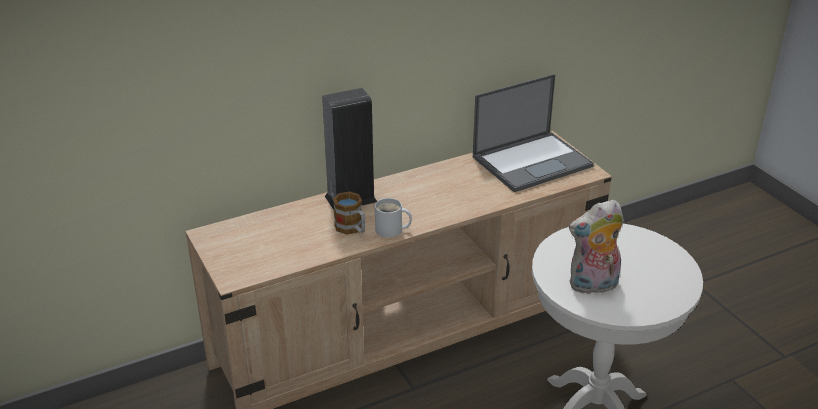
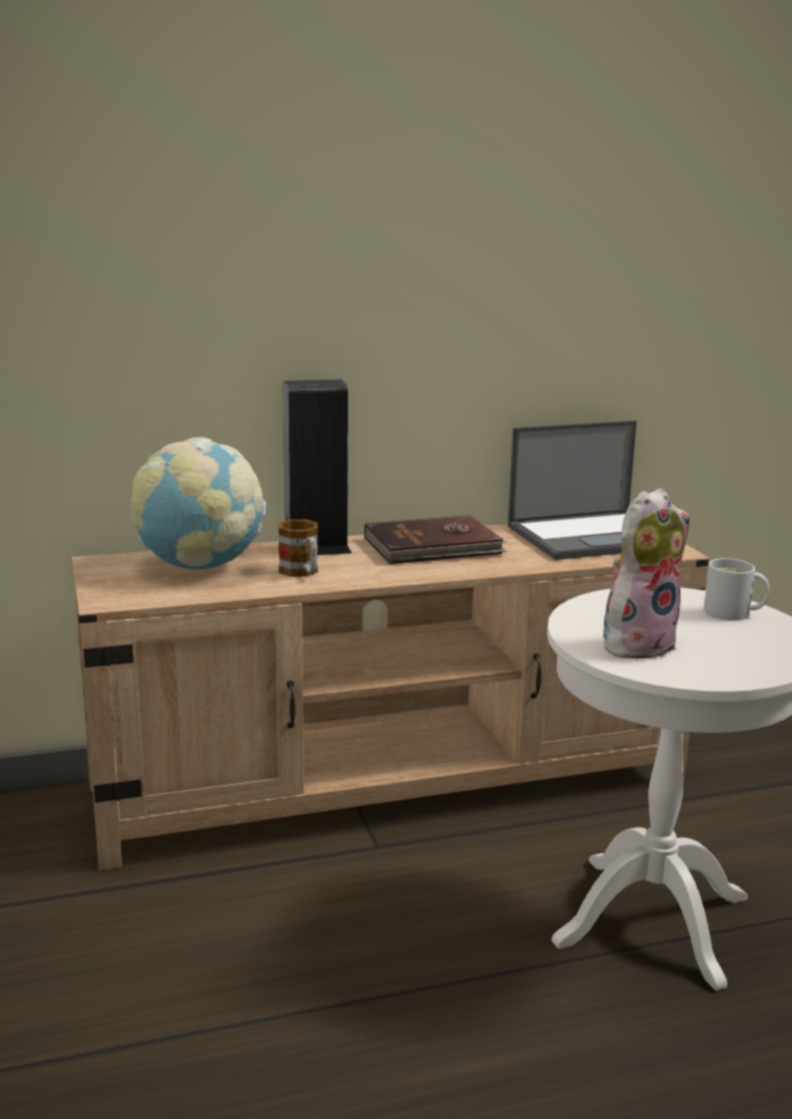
camera: 10 degrees right, 15 degrees down
white mug [375,198,412,238] -> white mug moved to [704,558,770,620]
plush toy [569,199,624,295] -> plush toy turned 150 degrees clockwise [603,488,690,659]
none -> globe [131,437,266,570]
none -> brown book [364,515,507,564]

